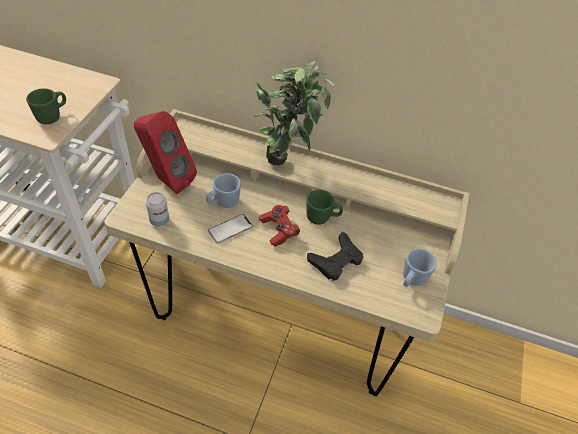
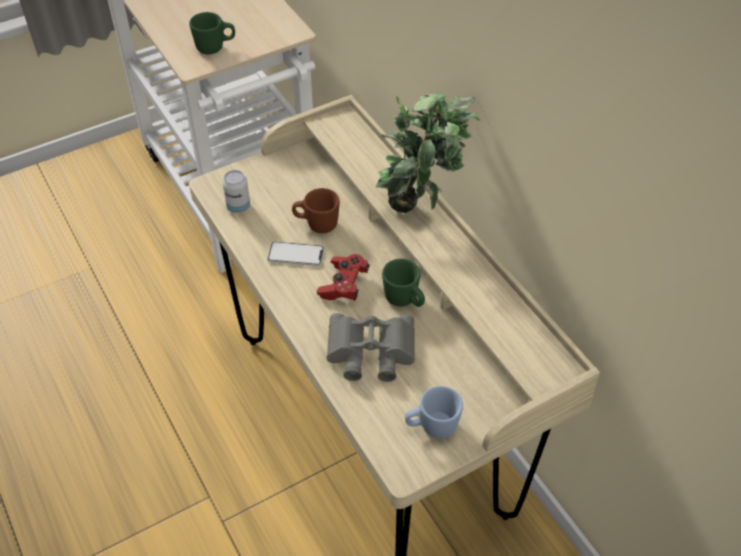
camera: 45 degrees right, 0 degrees up
red speaker [134,111,197,194] -> none
blue mug [206,173,241,208] -> brown mug [292,188,340,233]
black game controller [307,232,364,281] -> grey binoculars [327,313,415,382]

